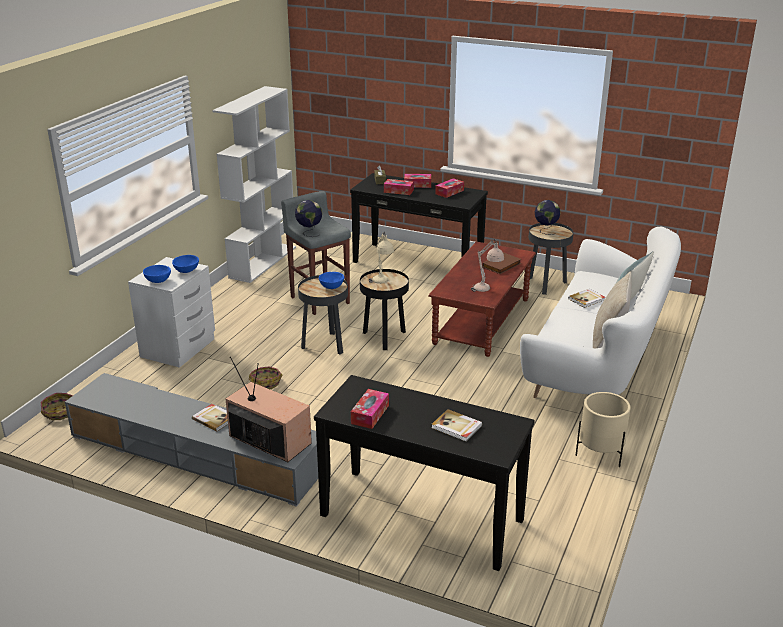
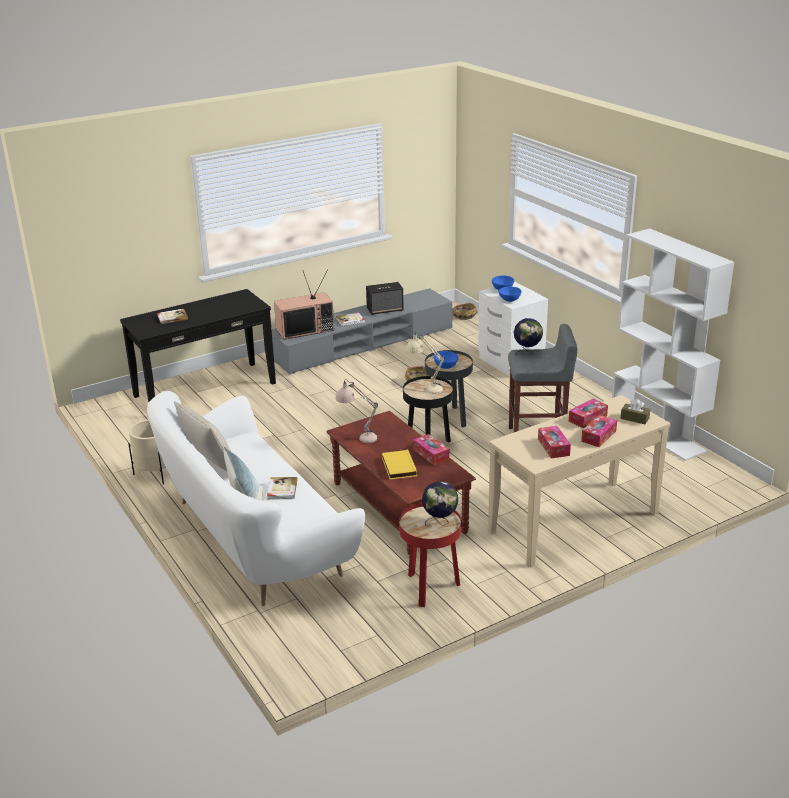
camera: 125 degrees right, 0 degrees up
black console table [350,173,488,263] -> beige console table [488,395,670,567]
tissue box [351,389,389,429] -> tissue box moved to [413,434,449,465]
brown book [482,252,521,274] -> yellow book [382,450,418,480]
black side table [529,223,574,295] -> red side table [399,503,461,607]
none -> speaker [366,282,404,315]

